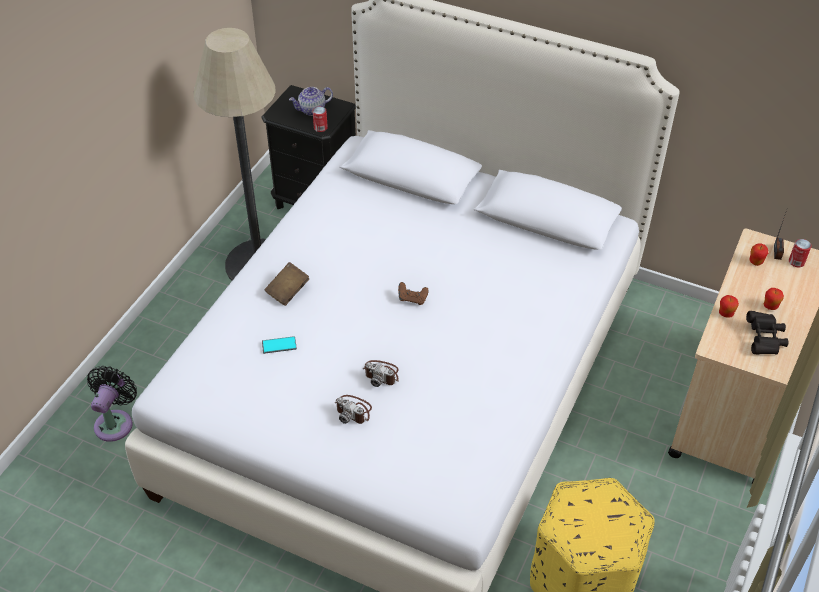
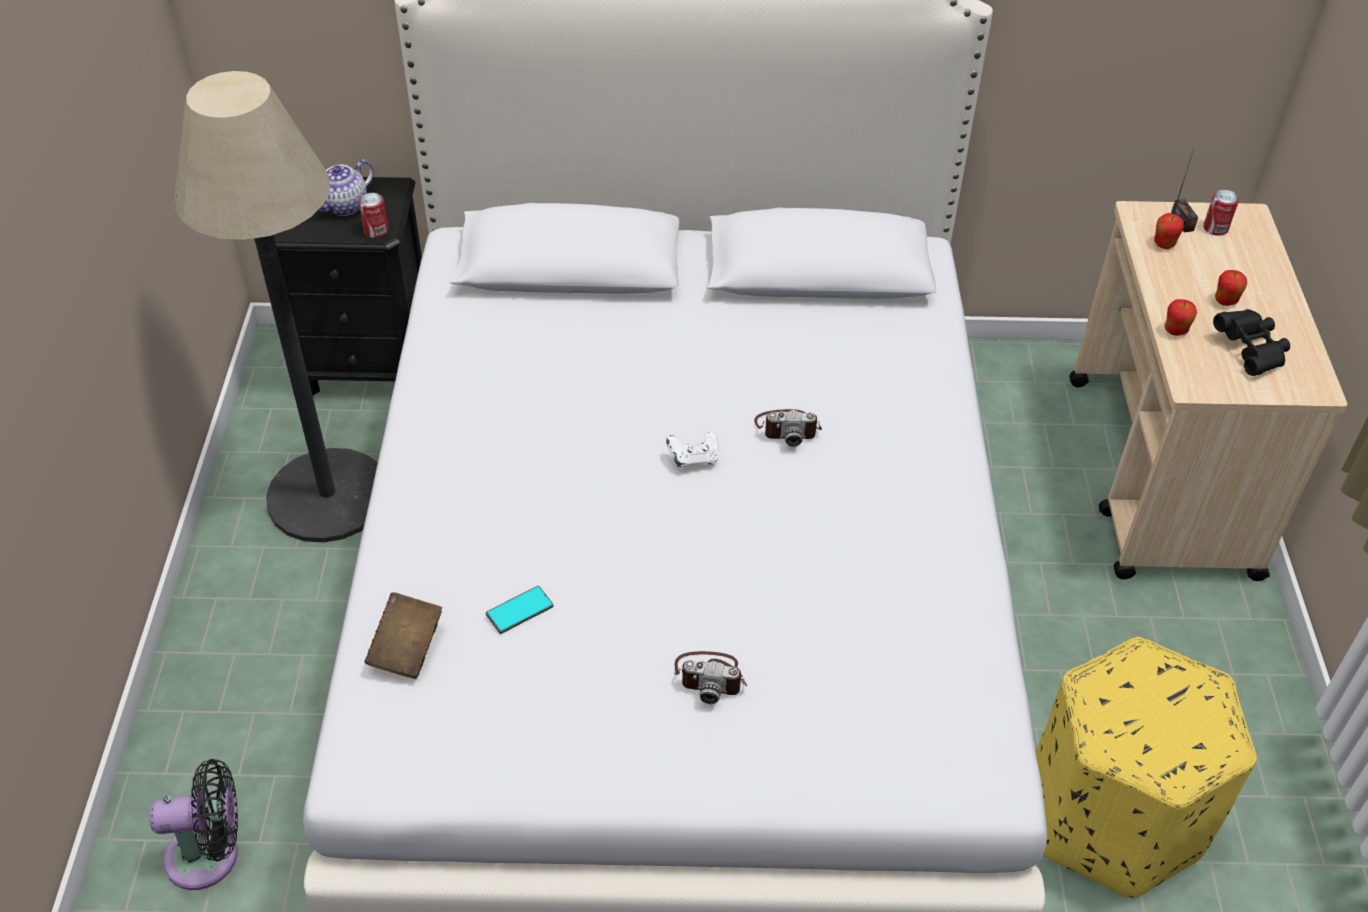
camera: 25 degrees left, 0 degrees up
black fan [87,366,137,442] -> black fan turned 90 degrees clockwise [149,759,238,890]
brown book [264,262,309,306] -> brown book moved to [364,592,442,679]
camera [362,360,399,387] -> camera moved to [754,409,822,447]
brown game controller [398,282,429,305] -> white game controller [666,432,719,467]

